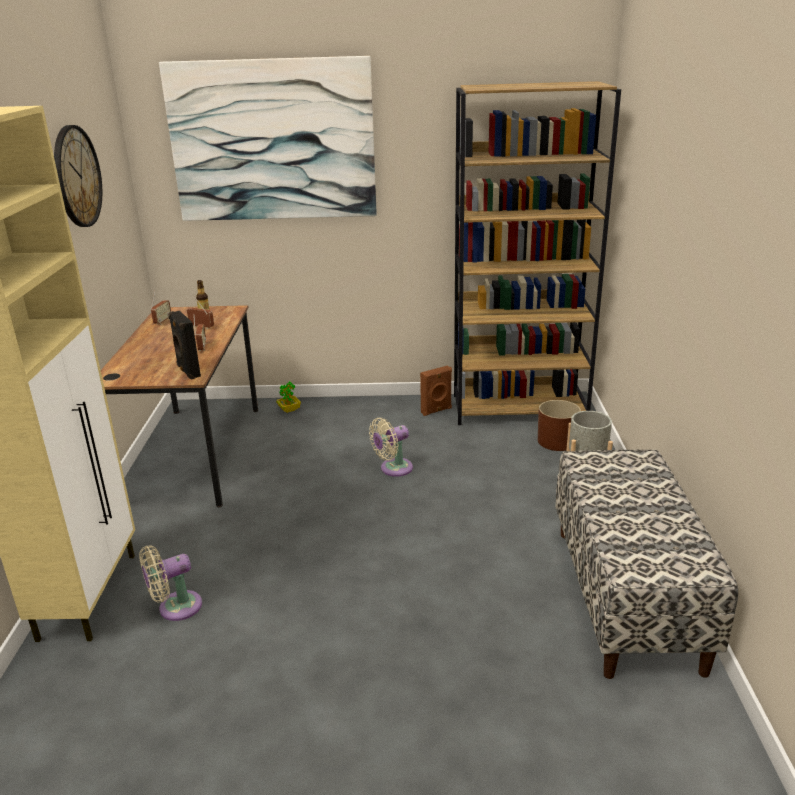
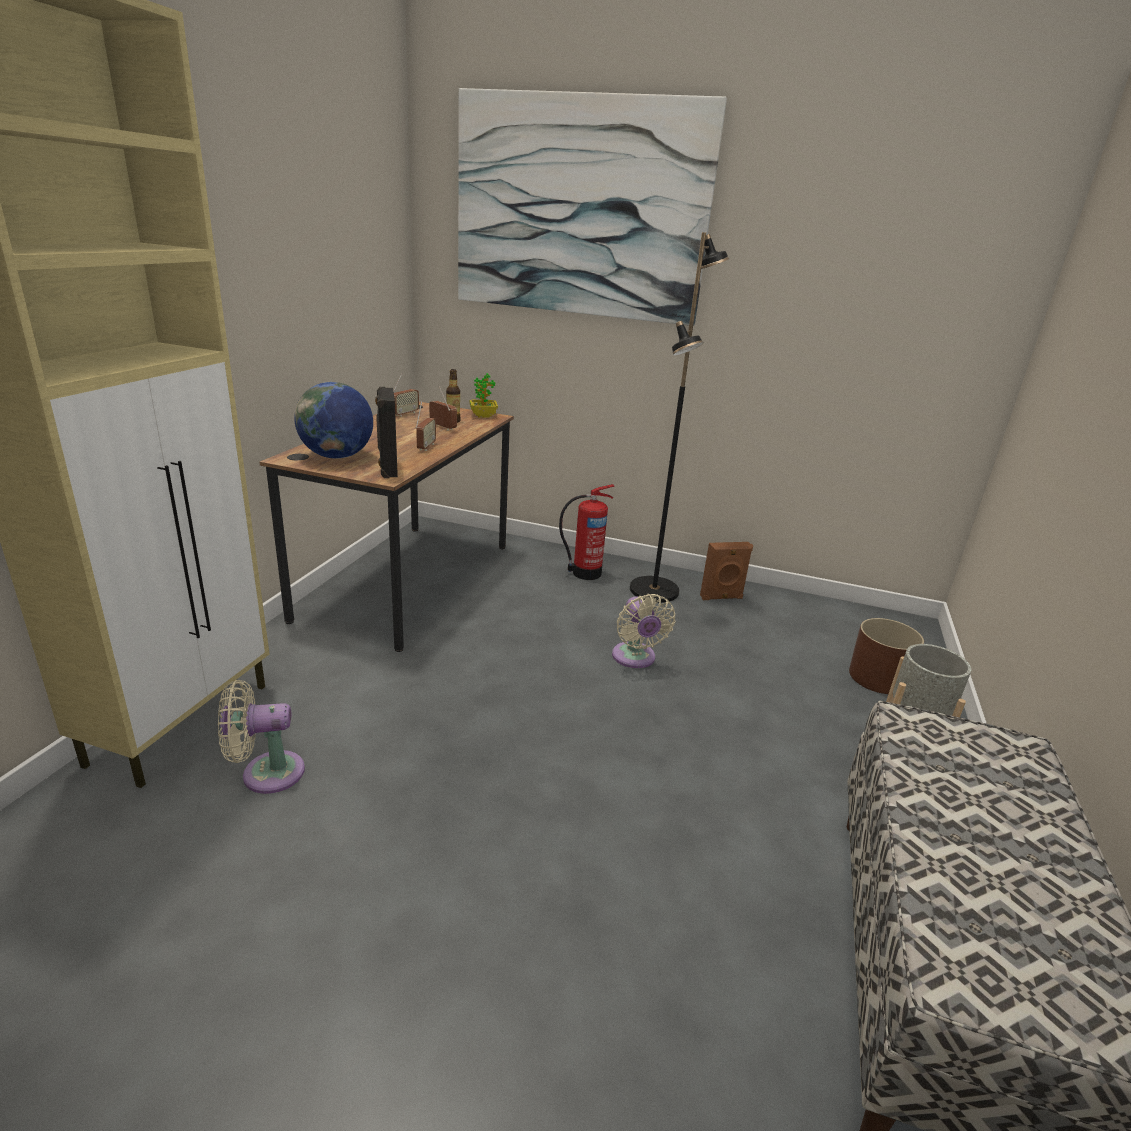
camera: 15 degrees right, 0 degrees up
wall clock [54,125,102,227] -> none
potted plant [276,381,301,413] -> potted plant moved to [470,373,498,418]
beige fan [369,418,413,477] -> beige fan turned 90 degrees counterclockwise [612,594,675,668]
brown bookcase [454,81,621,425] -> none
none -> globe [294,382,373,459]
none -> fire extinguisher [559,484,615,580]
none -> black floor lamp [630,232,729,603]

